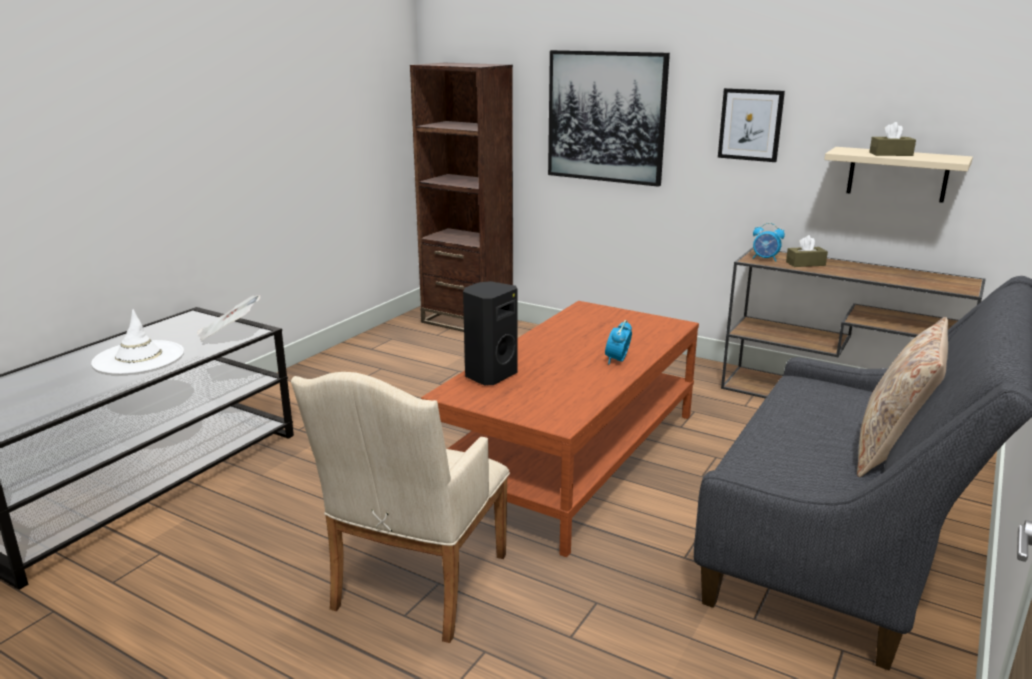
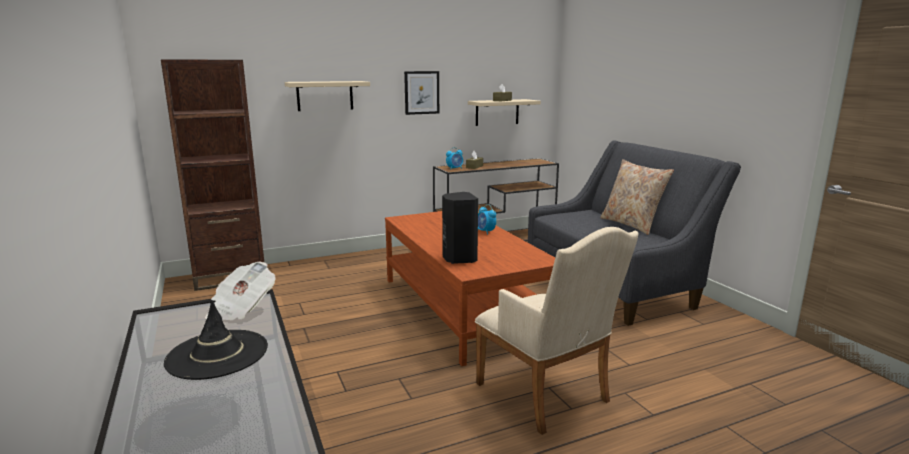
camera: 55 degrees left, 5 degrees down
white hat [91,309,184,374] -> black hat [164,300,268,380]
picture [548,50,670,187] -> beige shelf [285,81,370,111]

